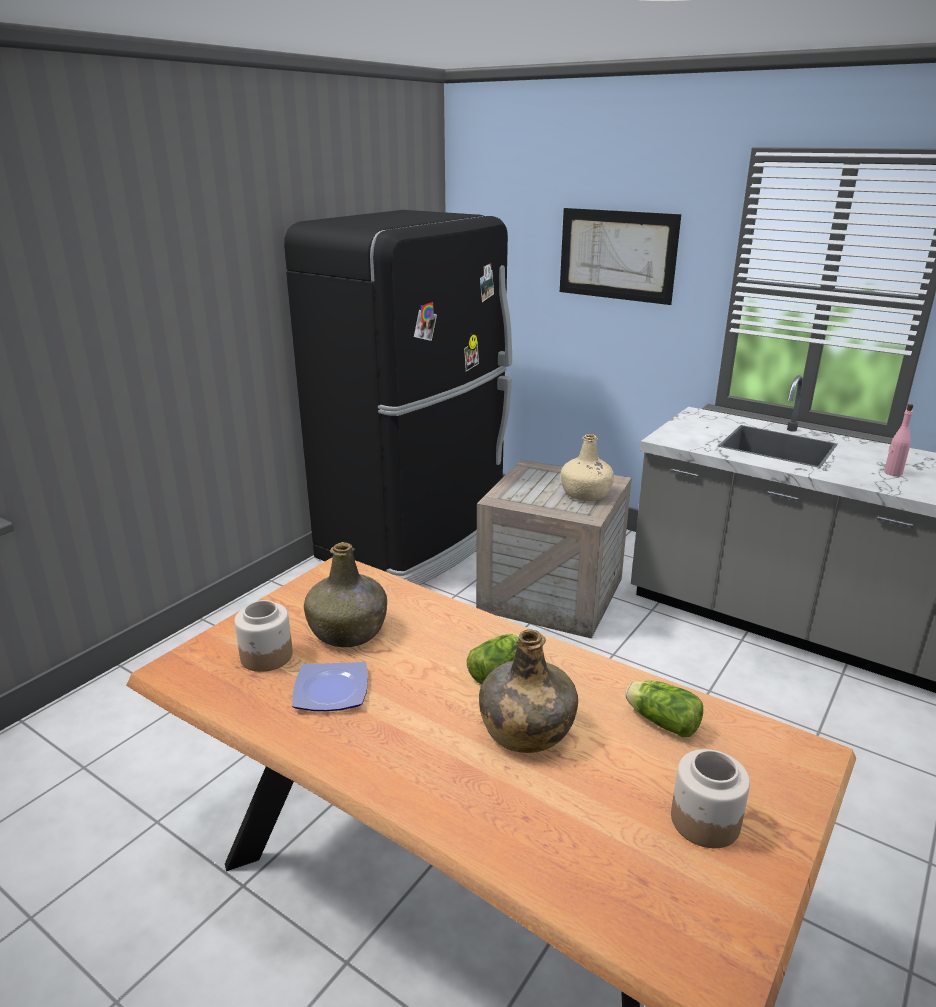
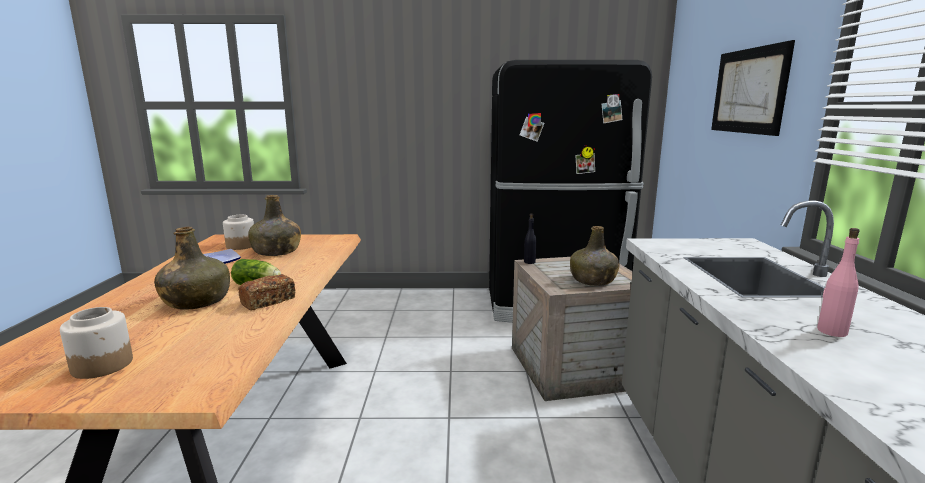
camera: 55 degrees right, 10 degrees down
beige bottle [561,434,614,501] -> green bottle [570,226,620,286]
lettuce [625,680,703,737] -> none
none -> bread [238,274,295,310]
none -> black bottle [524,214,536,264]

